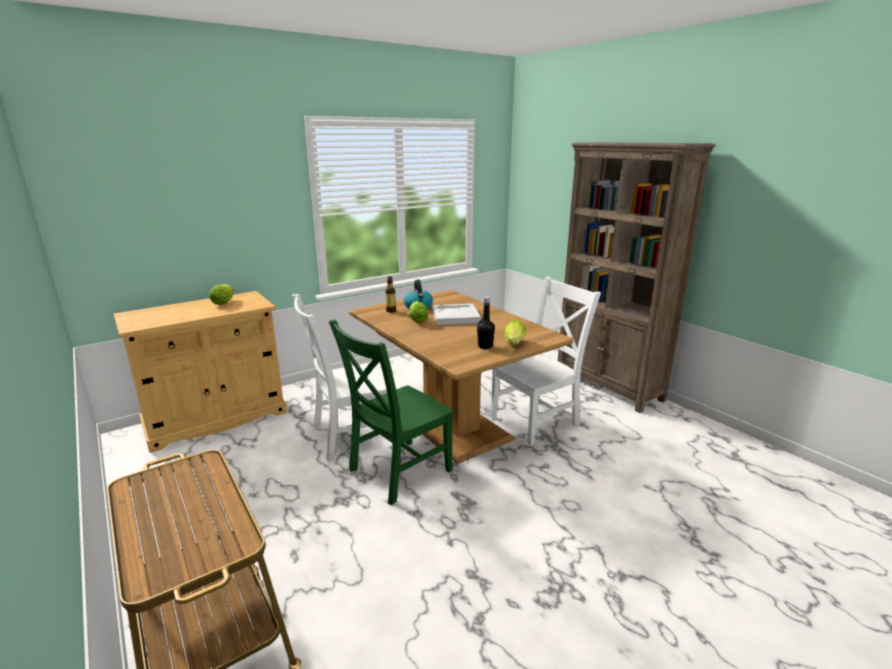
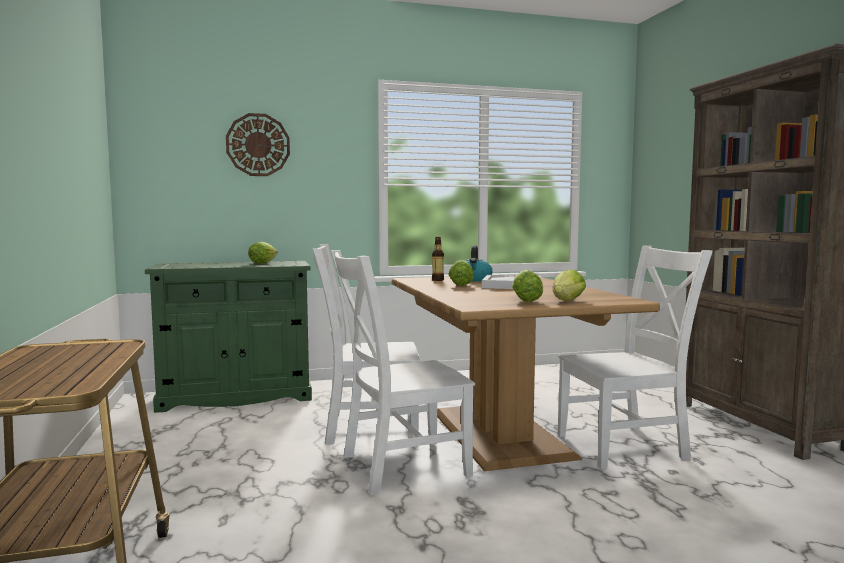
camera: 20 degrees right, 15 degrees down
beige cabinet [114,291,287,453] -> green cabinet [145,261,312,413]
green chair [329,320,454,505] -> white chair [331,250,475,496]
black bottle [477,297,495,349] -> lettuce [512,270,543,302]
none -> wall clock [226,113,290,176]

